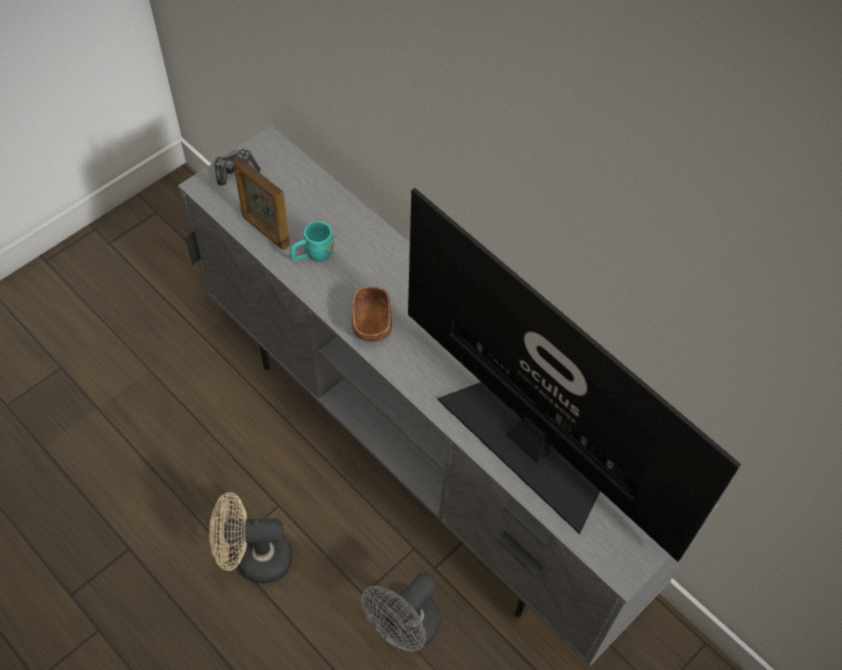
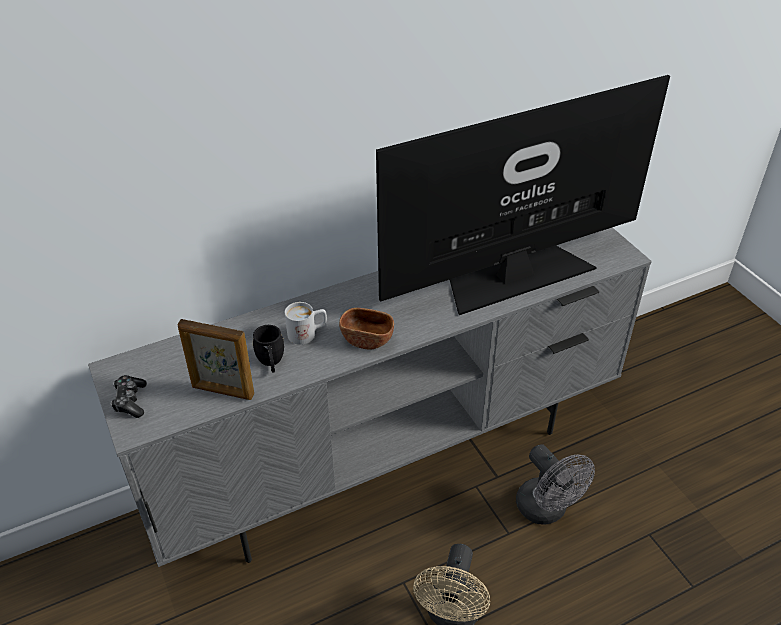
camera: 70 degrees left, 15 degrees down
picture frame [233,157,290,250] -> picture frame turned 45 degrees clockwise [177,319,254,400]
turquoise mug [290,221,334,262] -> black mug [253,325,284,373]
none -> white mug [285,302,327,345]

